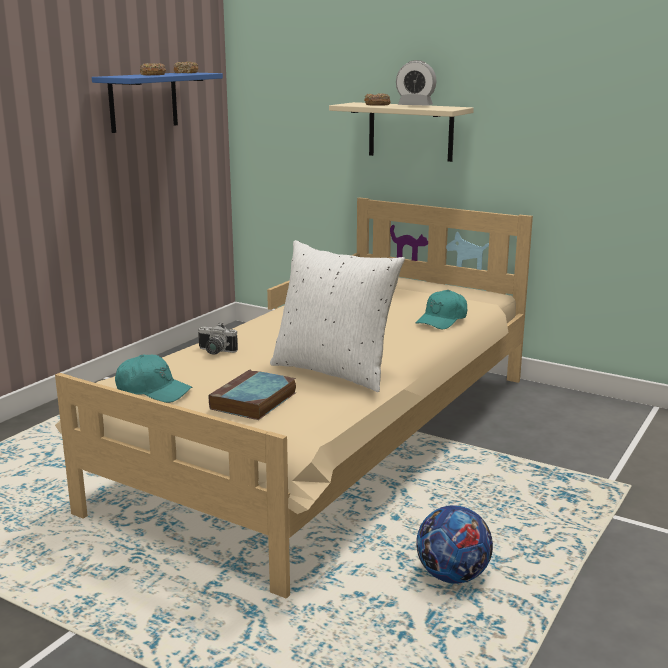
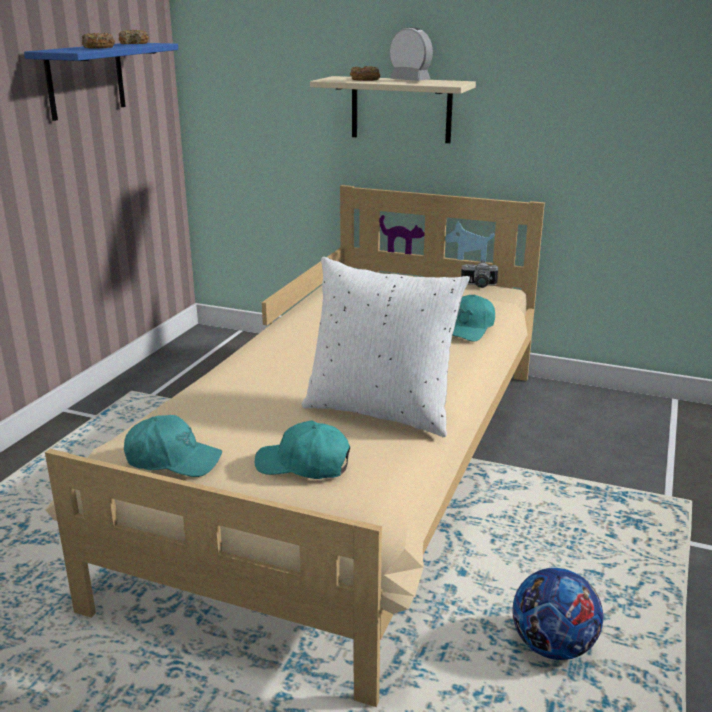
camera: 10 degrees left, 5 degrees up
camera [198,322,238,355] -> camera moved to [461,260,498,288]
book [209,369,296,420] -> turquoise cap [255,421,350,479]
alarm clock [396,60,437,106] -> alarm clock turned 150 degrees counterclockwise [390,27,433,81]

